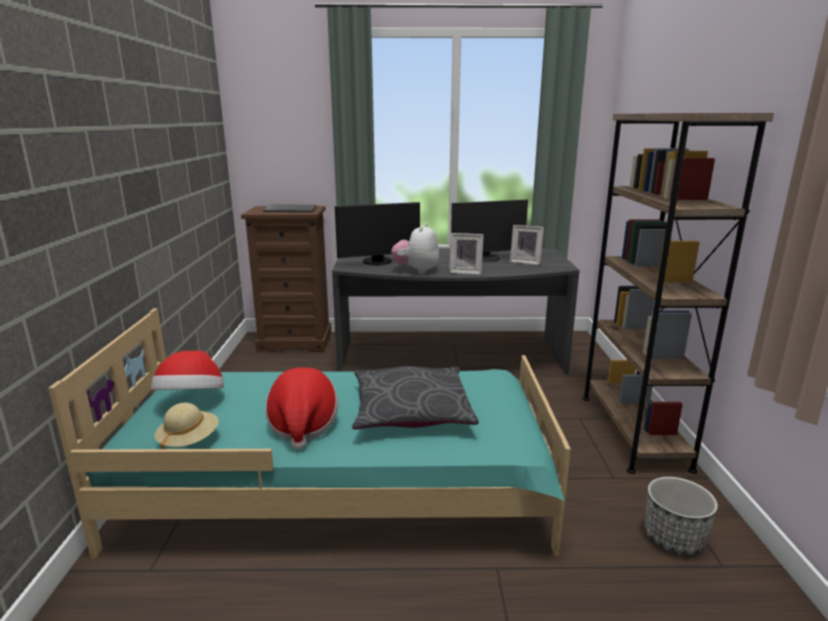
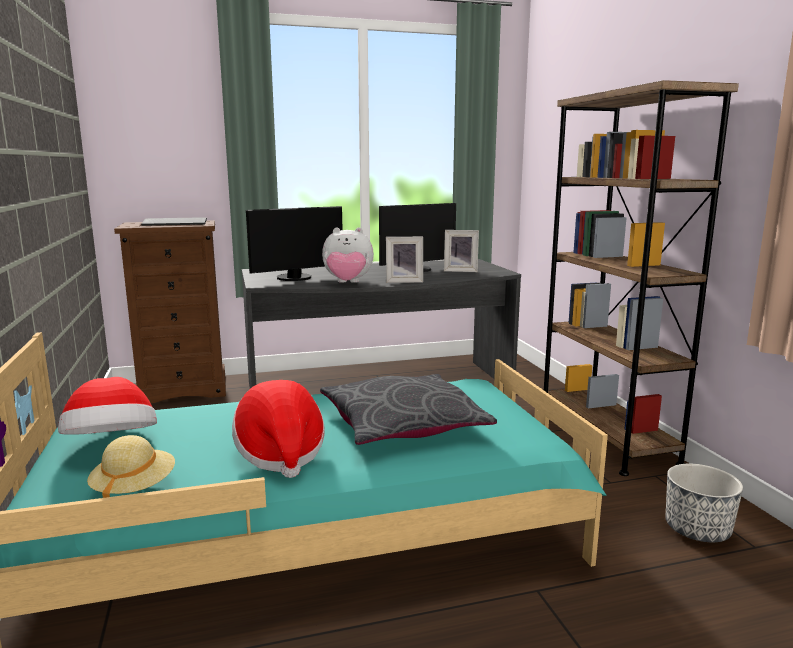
camera: 15 degrees left, 5 degrees down
plush toy [391,223,439,274] -> plush toy turned 90 degrees counterclockwise [322,227,374,283]

